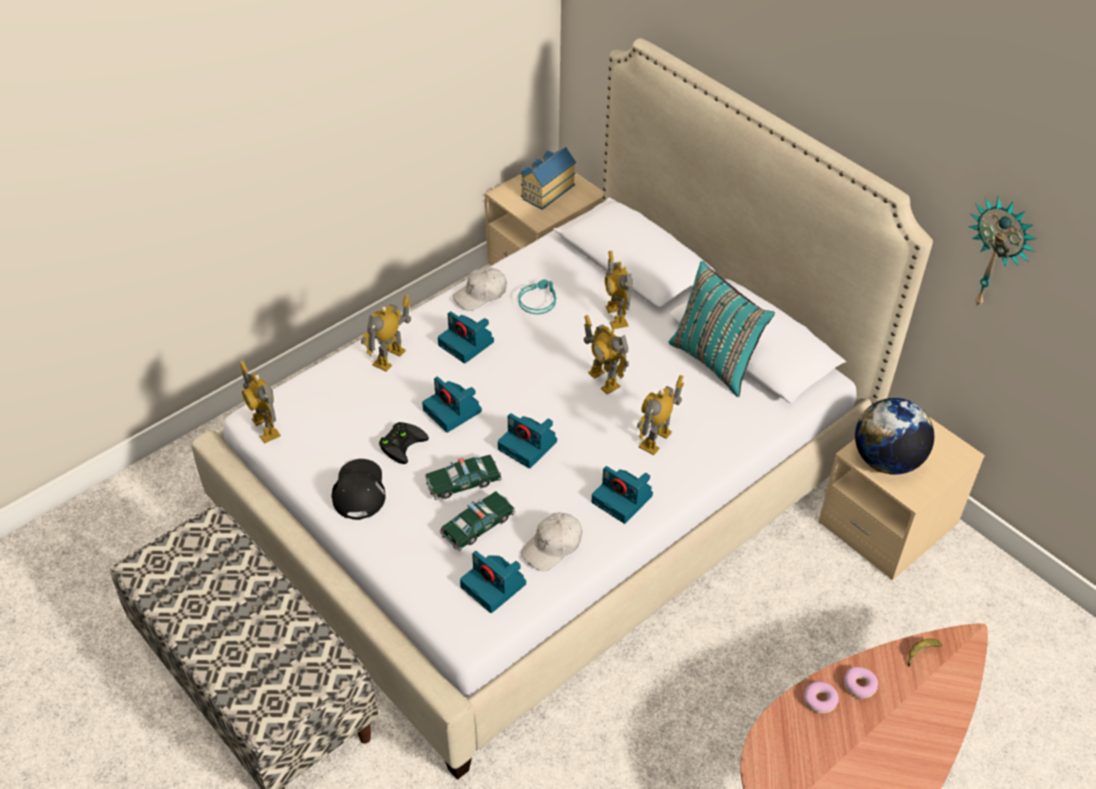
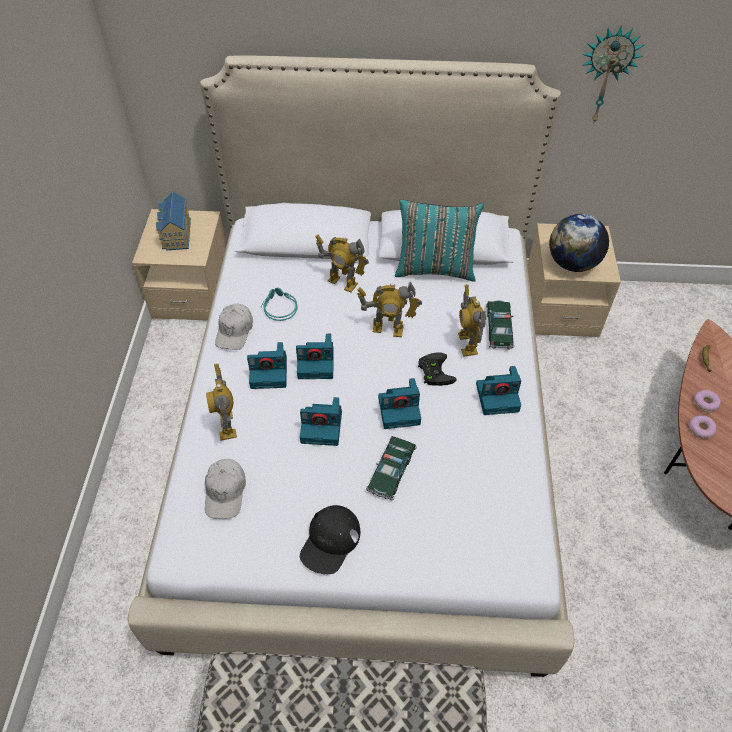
camera: 45 degrees left, 5 degrees up
toy robot [239,361,281,443] -> none
black cap [331,459,386,520] -> black cap turned 105 degrees counterclockwise [300,505,360,574]
black game controller [379,422,429,464] -> black game controller moved to [418,352,457,386]
toy car [440,491,515,551] -> toy car moved to [486,300,514,350]
camera [460,551,526,613] -> camera moved to [296,334,334,379]
white cap [521,513,582,571] -> white cap moved to [205,459,246,519]

